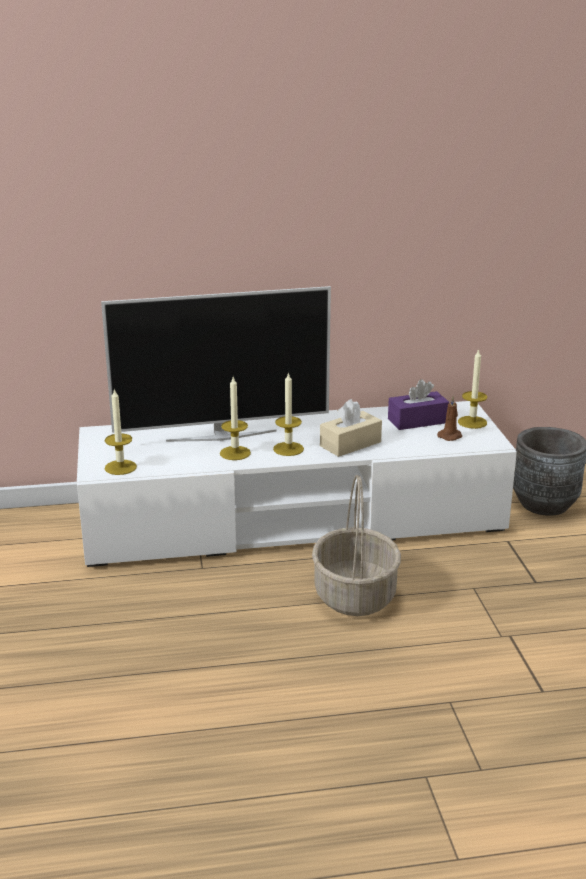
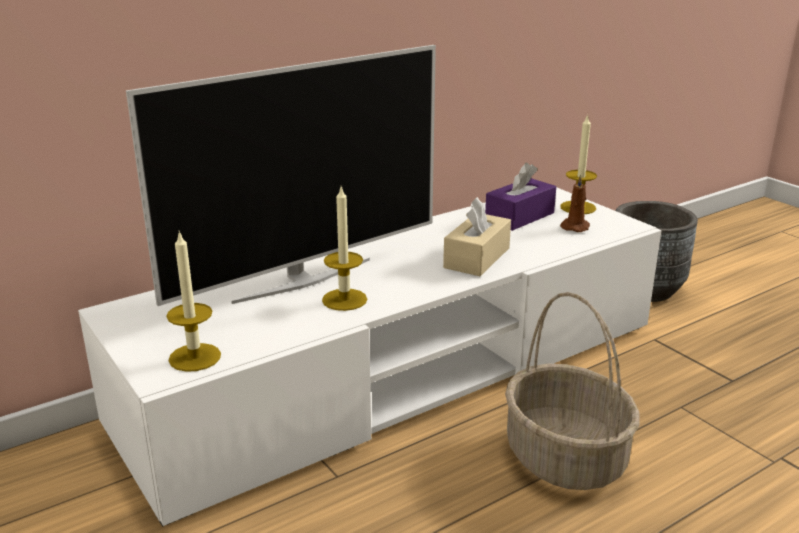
camera: 25 degrees left, 0 degrees up
candle [273,372,304,456] -> none

